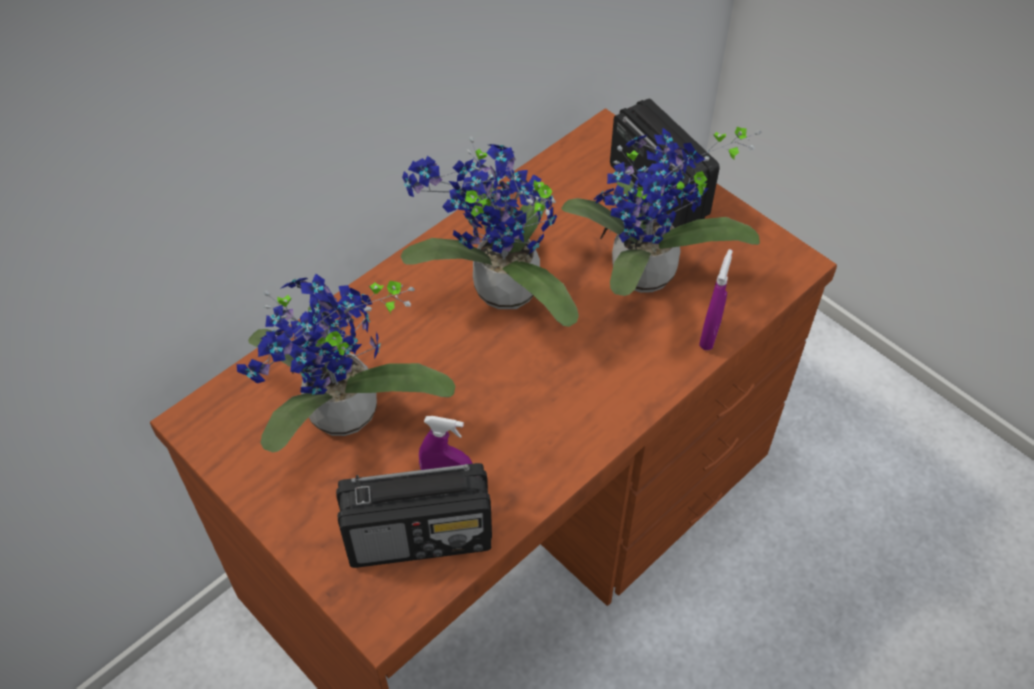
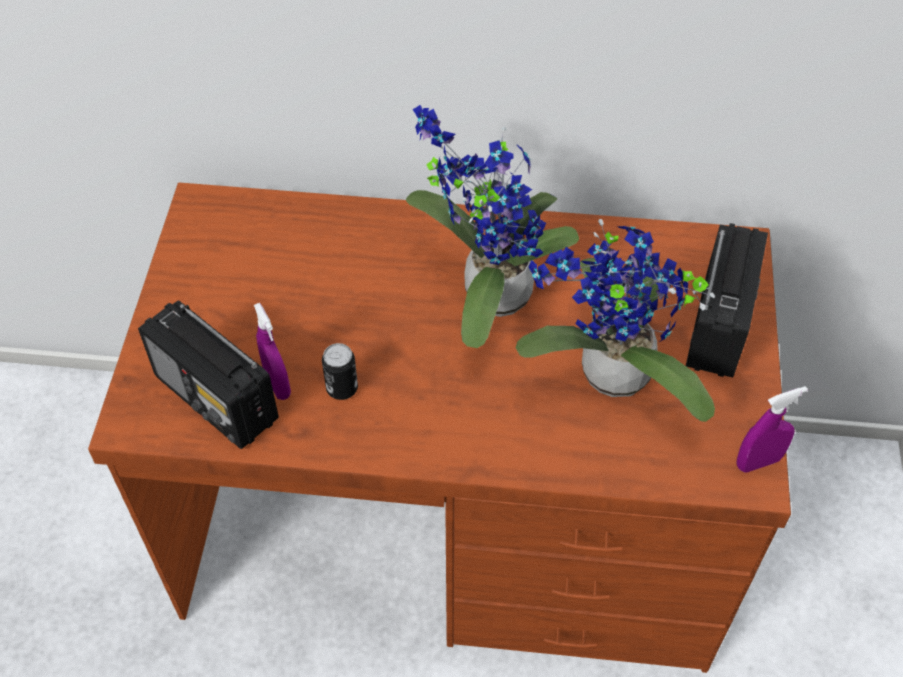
camera: 50 degrees right, 0 degrees up
potted plant [237,274,455,452] -> none
purple spray bottle [699,249,733,350] -> purple spray bottle moved to [737,386,807,473]
none -> can [322,343,358,400]

